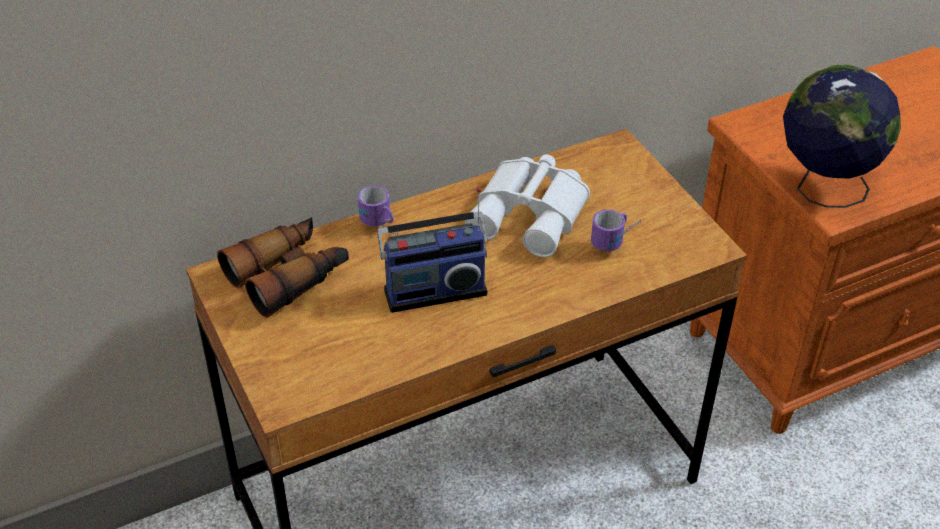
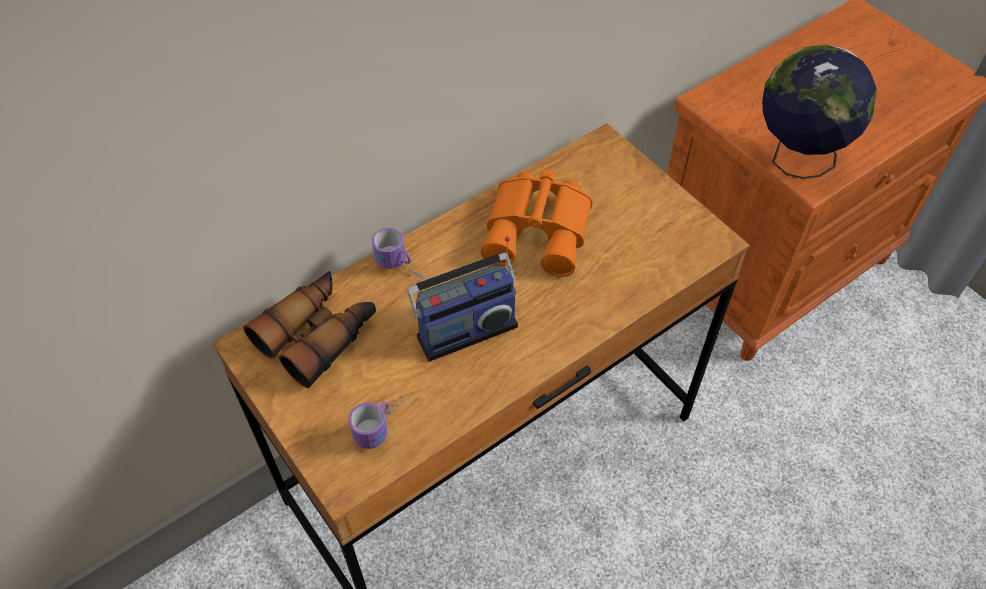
camera: 10 degrees left, 10 degrees up
white binoculars [465,154,590,257] -> orange binoculars [481,169,593,277]
mug [591,209,641,252] -> mug moved to [349,393,408,449]

